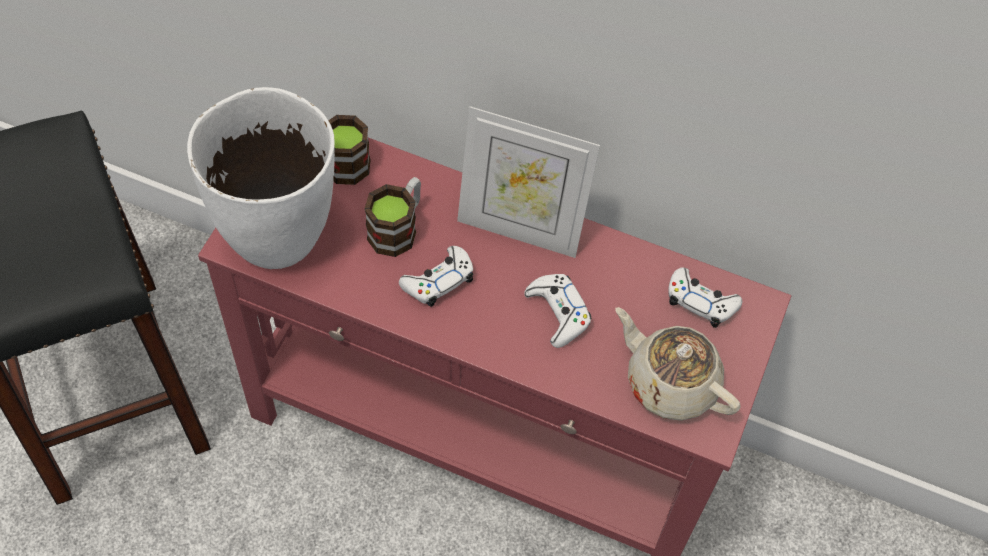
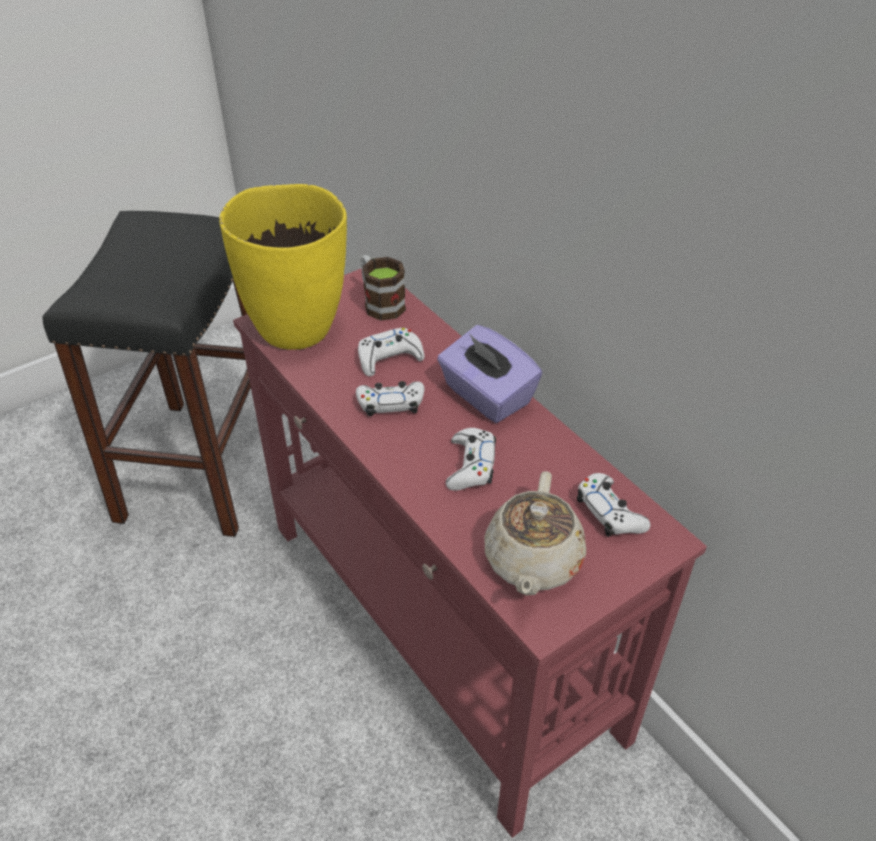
camera: 35 degrees right, 15 degrees down
white vase [187,87,335,269] -> yellow vase [219,184,347,350]
mug [364,177,421,257] -> white game controller [358,328,425,377]
picture frame [457,106,600,258] -> purple tissue box [437,325,543,423]
beige teapot [615,307,741,421] -> beige teapot turned 150 degrees counterclockwise [485,471,586,596]

